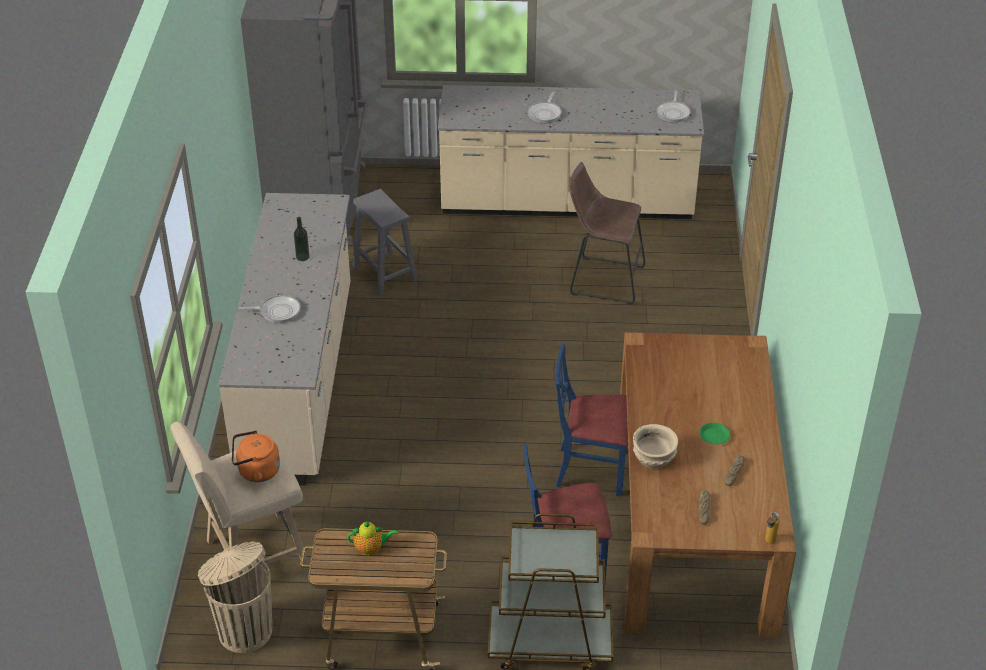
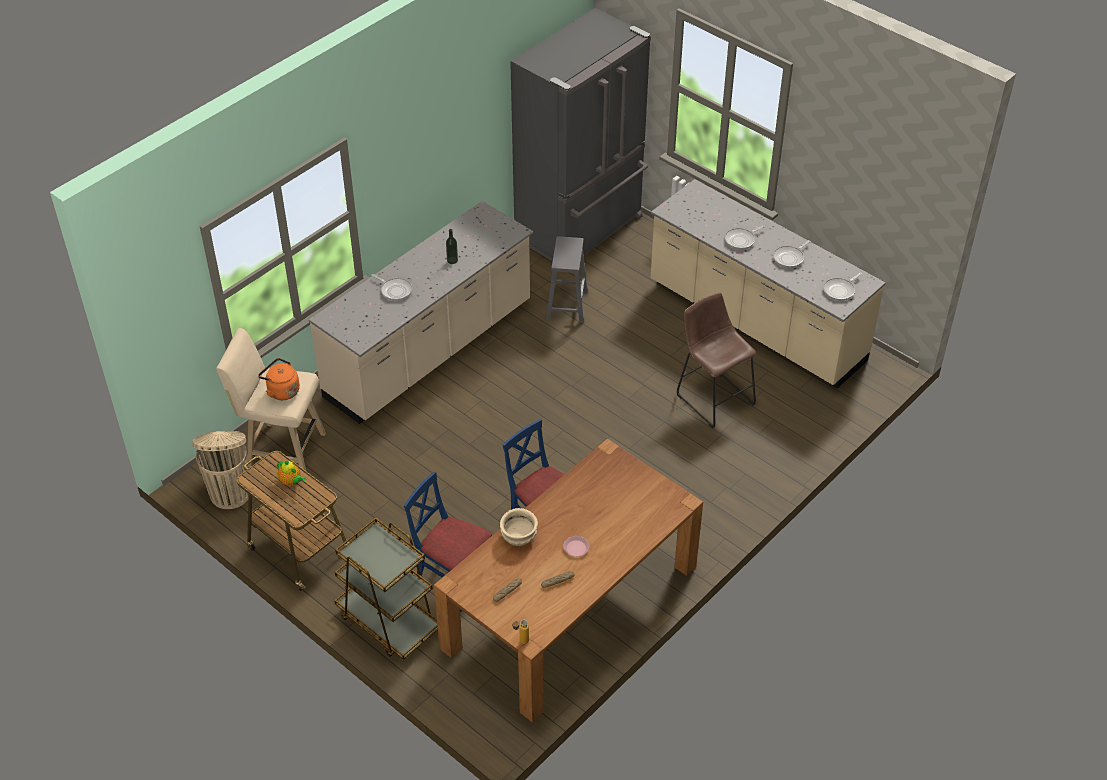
camera: 40 degrees right, 5 degrees up
green plate [699,423,730,444] -> pink plate [563,536,589,557]
none -> frying pan [773,240,811,268]

